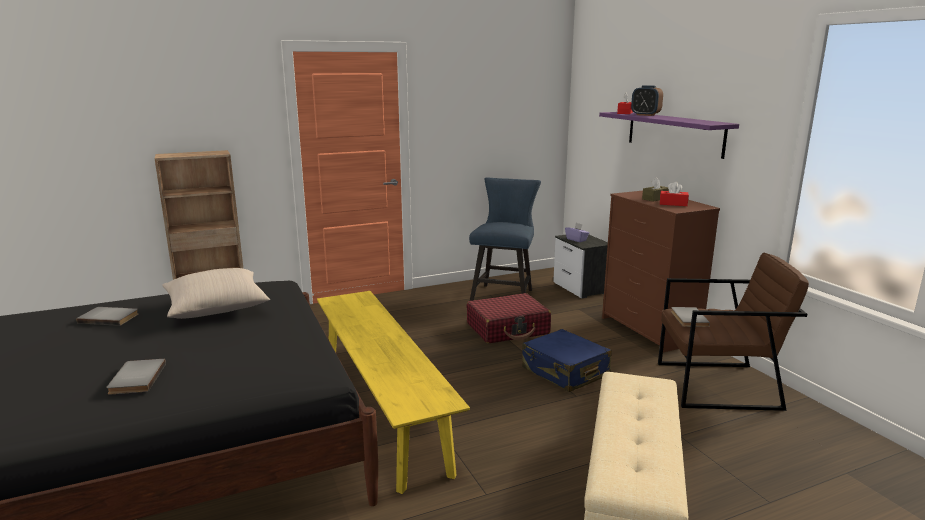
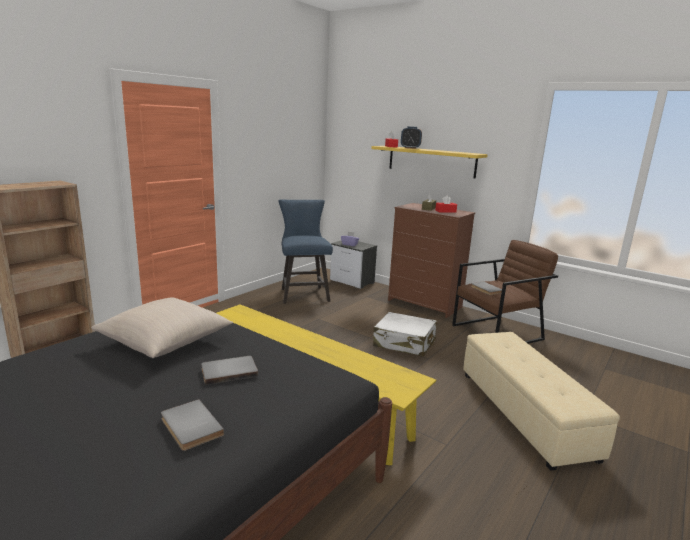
camera: 30 degrees left, 0 degrees up
grey book [76,307,139,326] -> grey book moved to [201,356,258,385]
red suitcase [467,293,551,344] -> none
blue suitcase [522,329,612,392] -> white suitcase [373,312,437,357]
purple shelf [599,112,739,159] -> yellow shelf [371,146,488,179]

